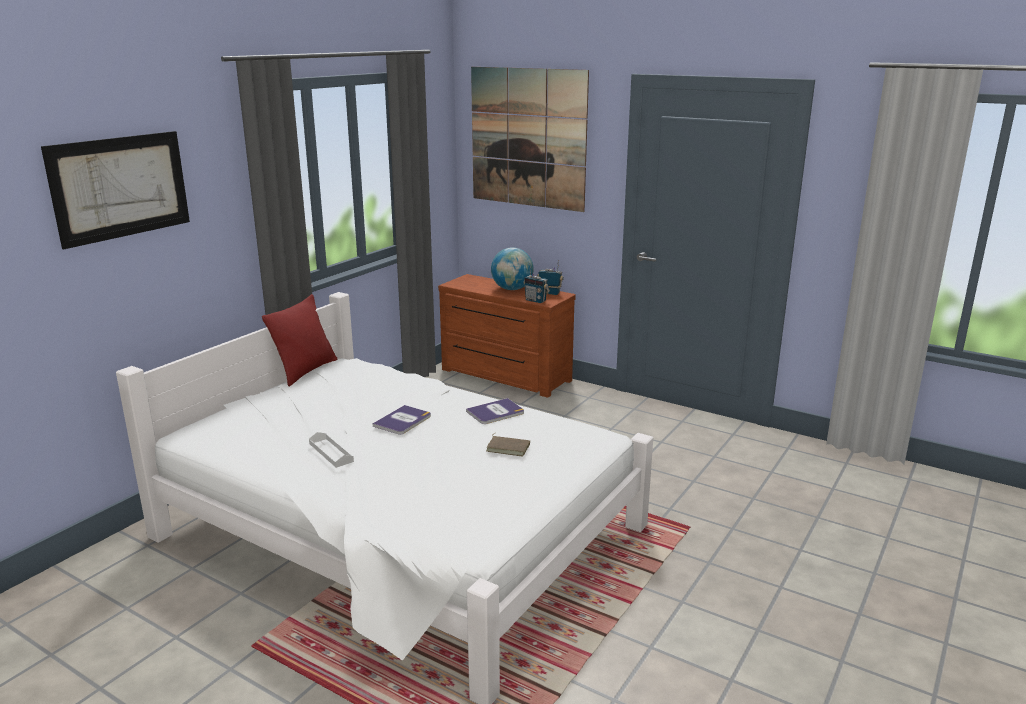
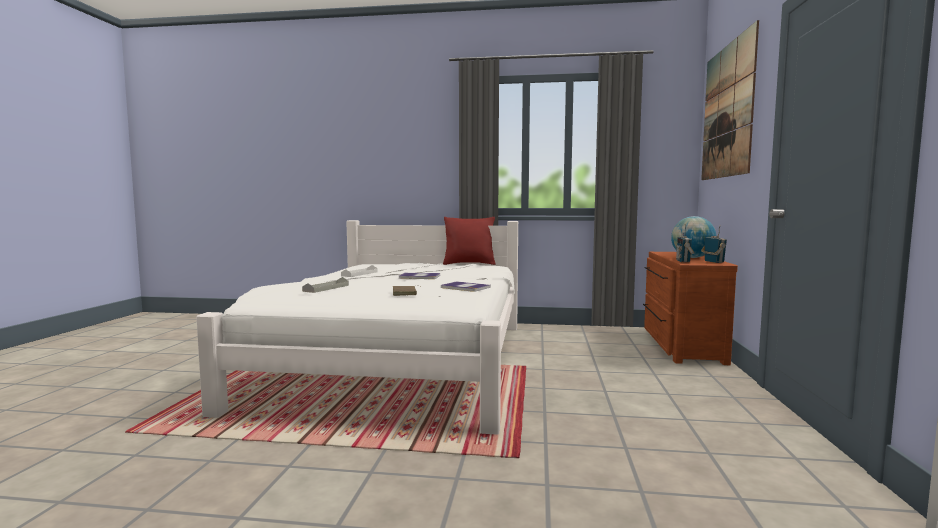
camera: 65 degrees right, 15 degrees down
picture [41,131,190,249] -> none
none -> grey tray [302,277,349,293]

